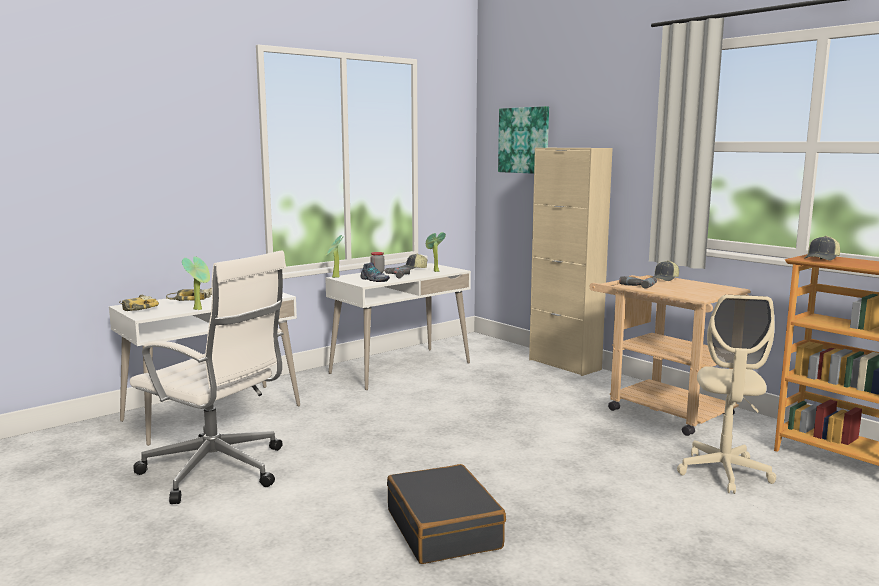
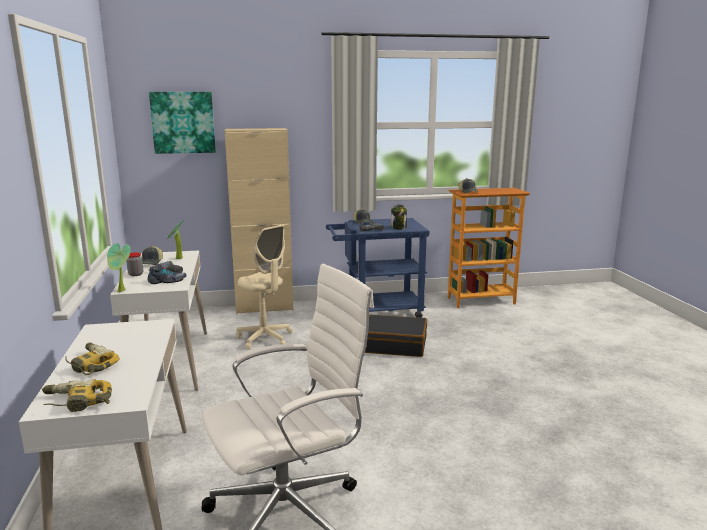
camera: 60 degrees left, 5 degrees up
potted plant [182,256,210,310] -> none
black suitcase [387,464,506,564] -> black suitcase moved to [365,315,427,357]
beige cart [590,275,751,436] -> blue cart [326,218,430,318]
beige office chair [677,295,776,494] -> beige office chair moved to [236,224,293,350]
none -> jar [391,204,407,230]

